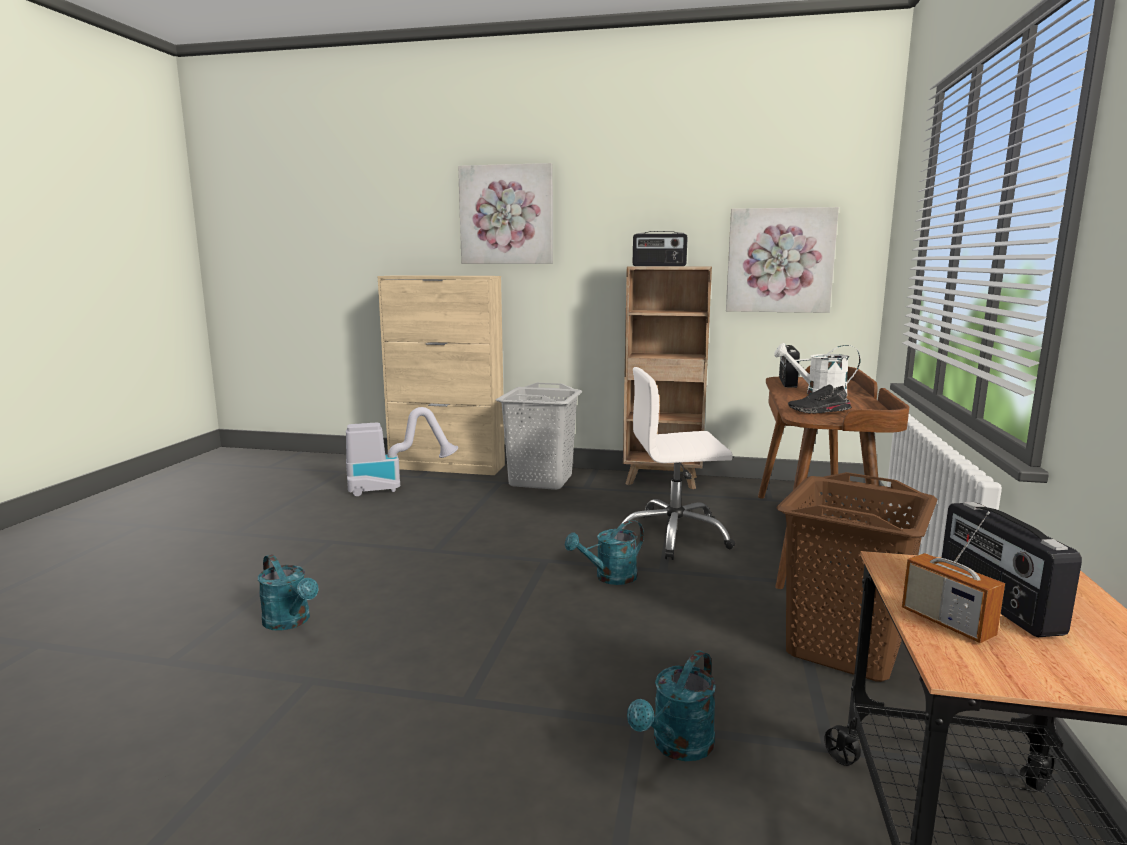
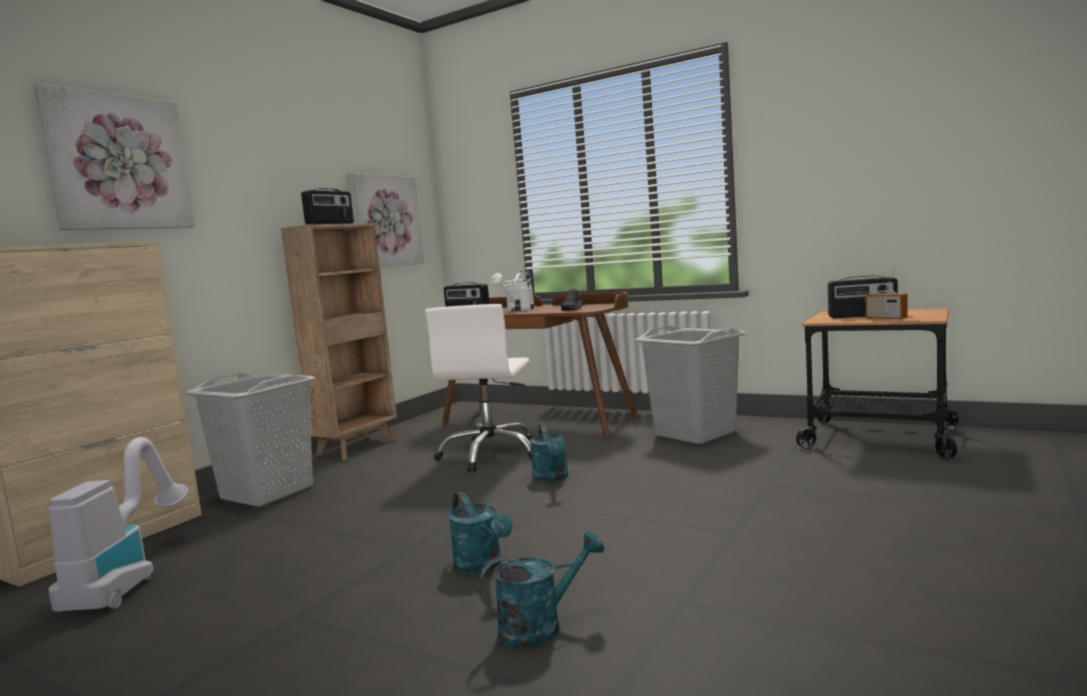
camera: 70 degrees left, 5 degrees down
turquoise watering can [627,650,716,761] -> turquoise watering can moved to [448,491,513,574]
brown laundry basket [777,472,937,682] -> grey laundry basket [635,326,746,444]
radio [902,512,1005,643] -> radio turned 60 degrees clockwise [865,266,908,320]

